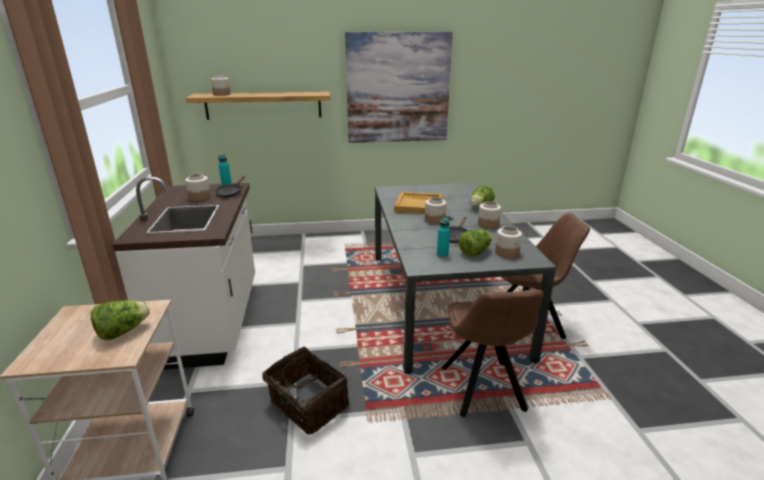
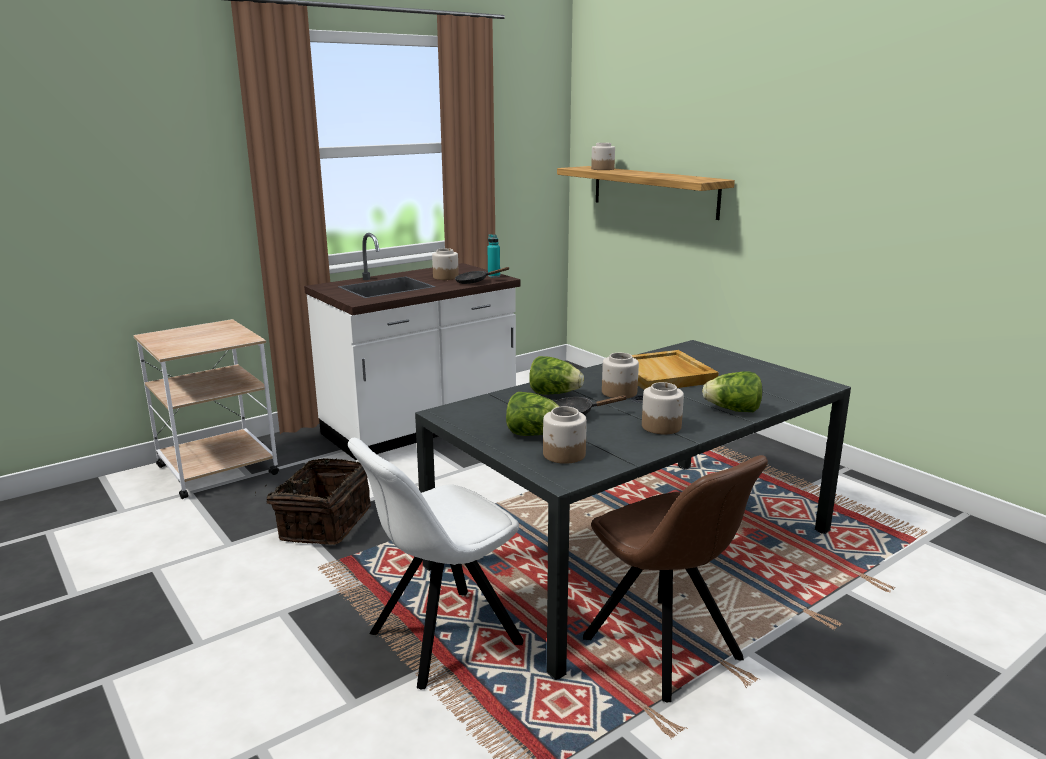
camera: 60 degrees right, 5 degrees down
lettuce [91,300,150,340] -> lettuce moved to [529,356,584,395]
picture [345,32,453,143] -> none
turquoise bottle [437,217,450,257] -> none
brown chair [442,289,543,417] -> white chair [348,438,524,690]

